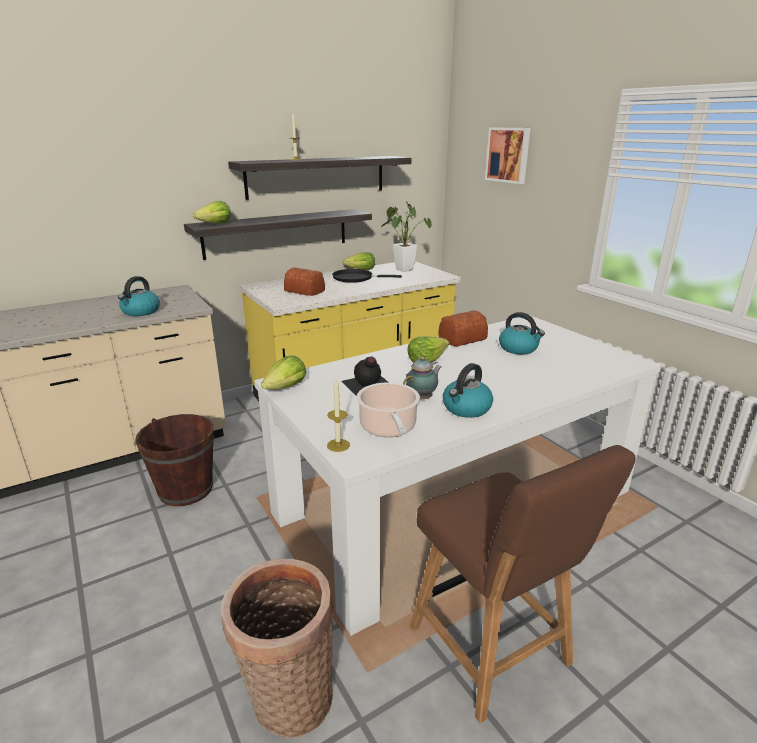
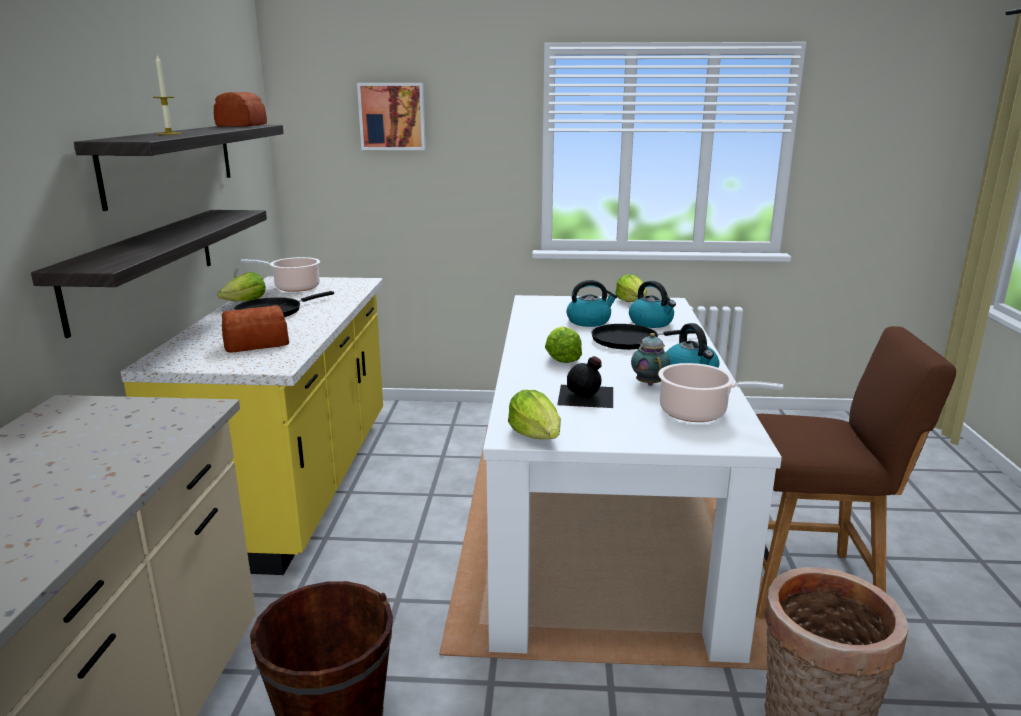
camera: 55 degrees left, 5 degrees down
kettle [118,276,160,316] -> kettle moved to [629,281,676,328]
lettuce [193,201,231,224] -> lettuce moved to [615,274,647,302]
candle [327,379,350,452] -> none
potted plant [381,201,432,272] -> cooking pot [240,257,320,292]
bread [438,310,488,346] -> bread moved to [214,92,267,127]
none -> black frying pan [591,324,695,350]

